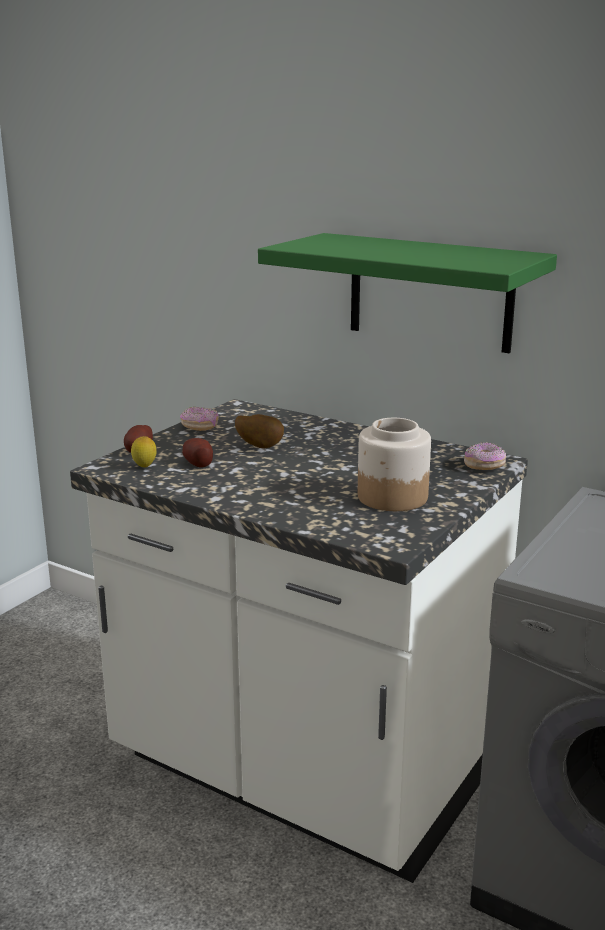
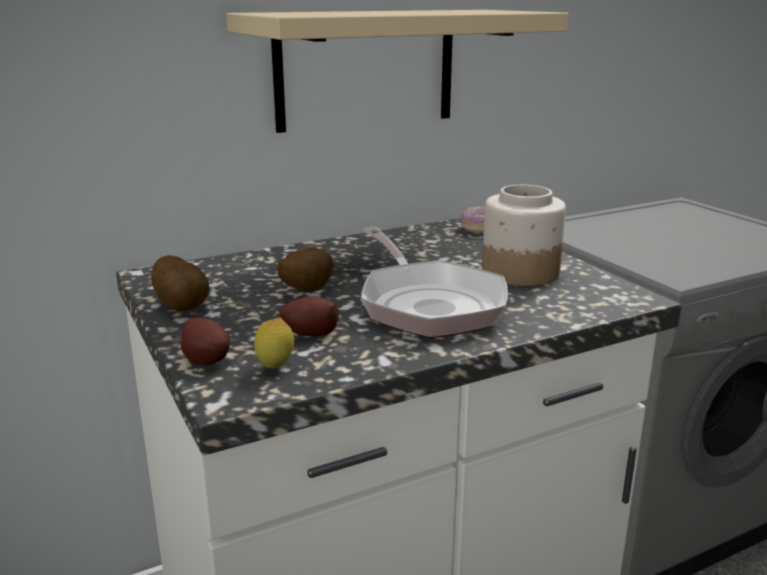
camera: 60 degrees left, 0 degrees up
donut [180,406,219,431] -> potato [151,255,209,311]
green shelf [258,233,557,353] -> beige shelf [226,10,569,133]
none -> frying pan [361,227,508,338]

